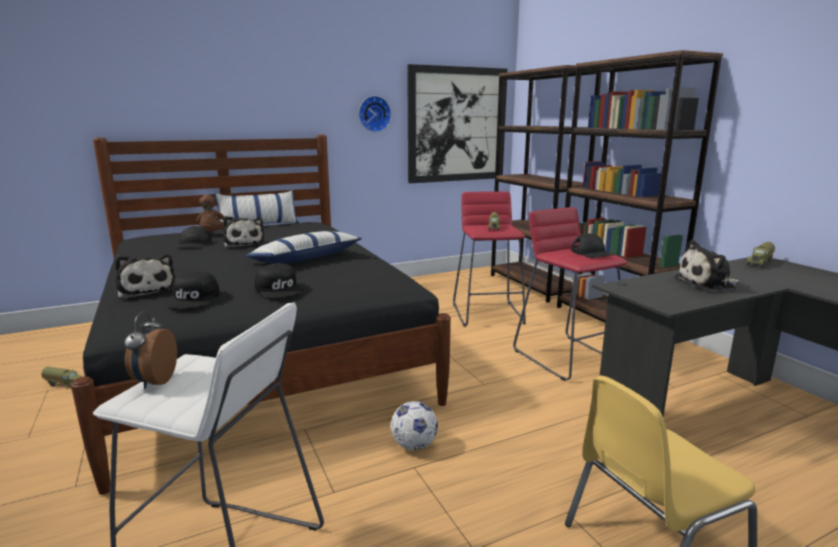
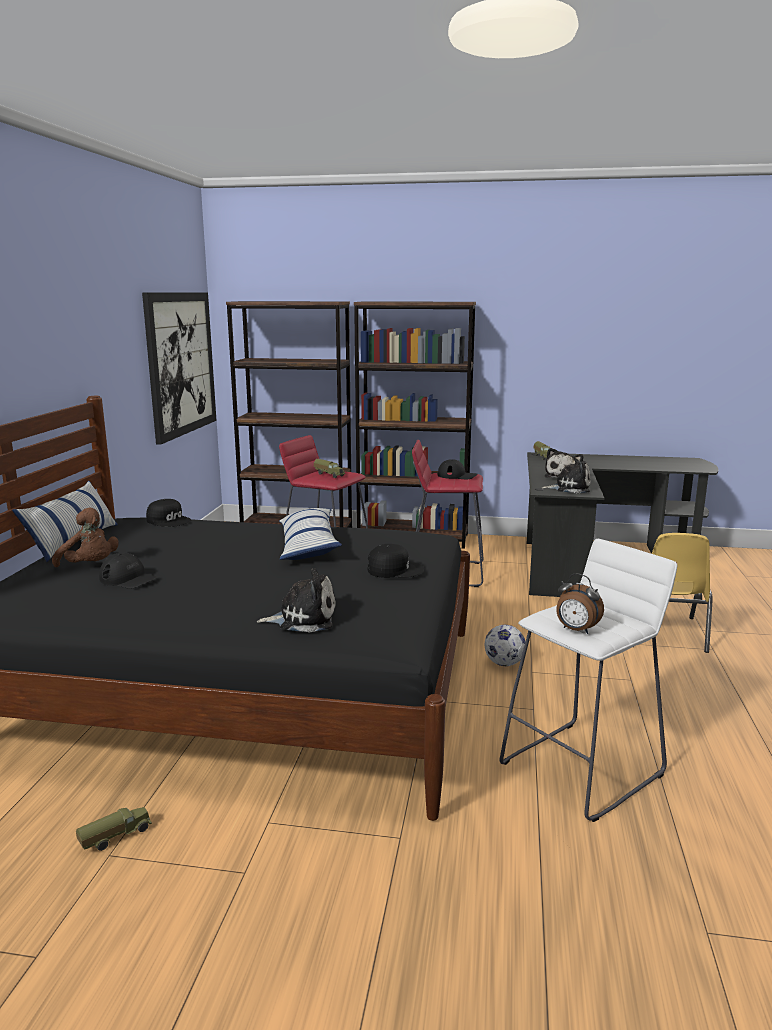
camera: 55 degrees left, 0 degrees up
black cap [166,271,220,309] -> black cap moved to [146,499,191,527]
plush toy [223,216,265,248] -> plush toy moved to [541,459,591,493]
wall clock [359,96,391,132] -> none

